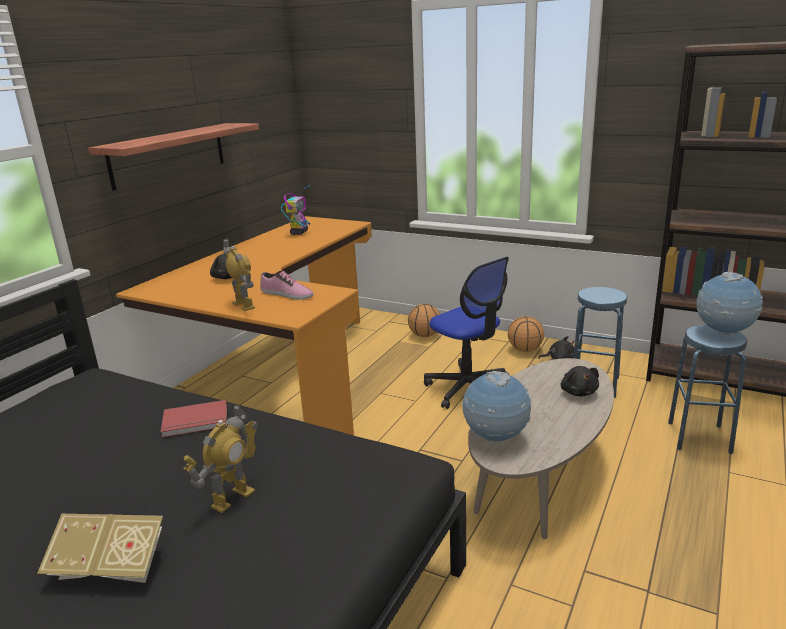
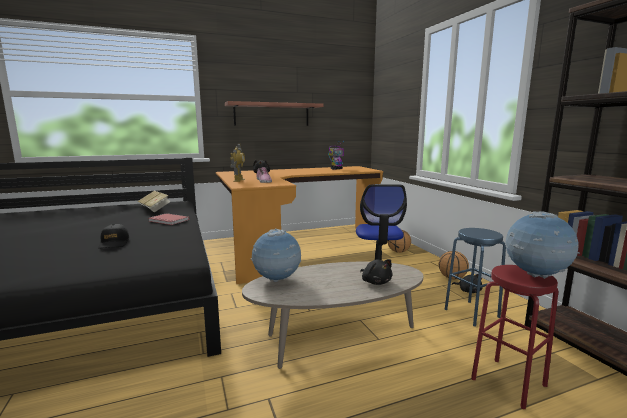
camera: 40 degrees right, 10 degrees down
book [37,514,163,583] -> book moved to [137,191,171,212]
toy robot [184,404,258,513] -> black cap [98,224,130,249]
black plush toy [561,366,599,396] -> black plush toy turned 60 degrees counterclockwise [360,259,392,285]
blue stool [668,325,747,454] -> red stool [471,265,558,409]

